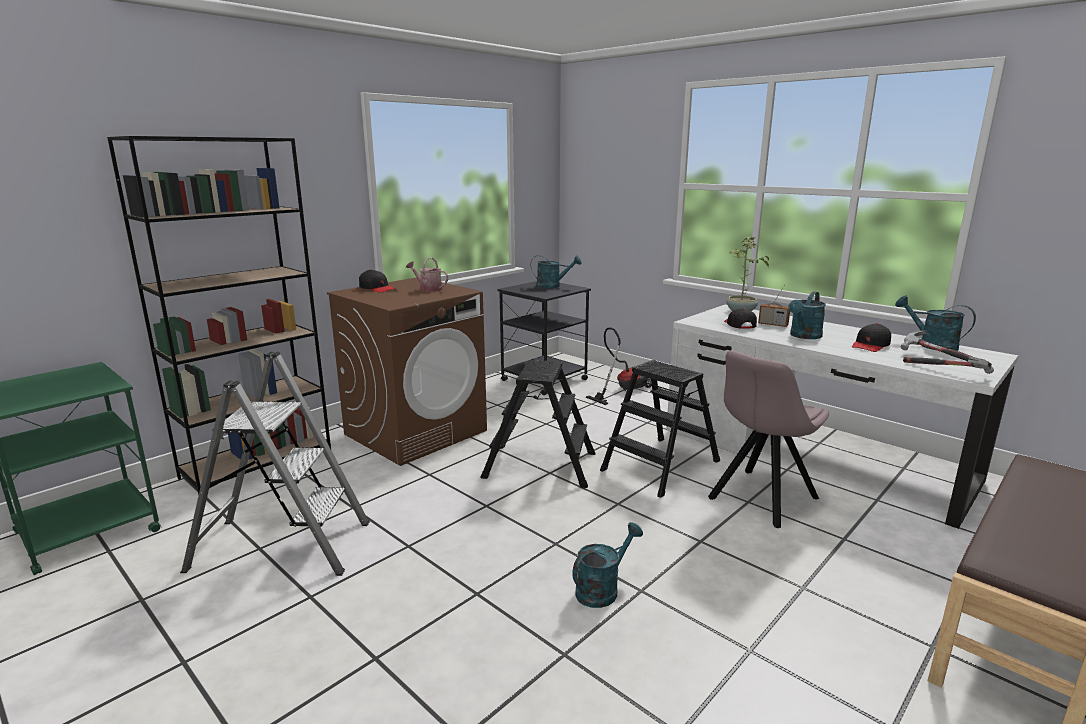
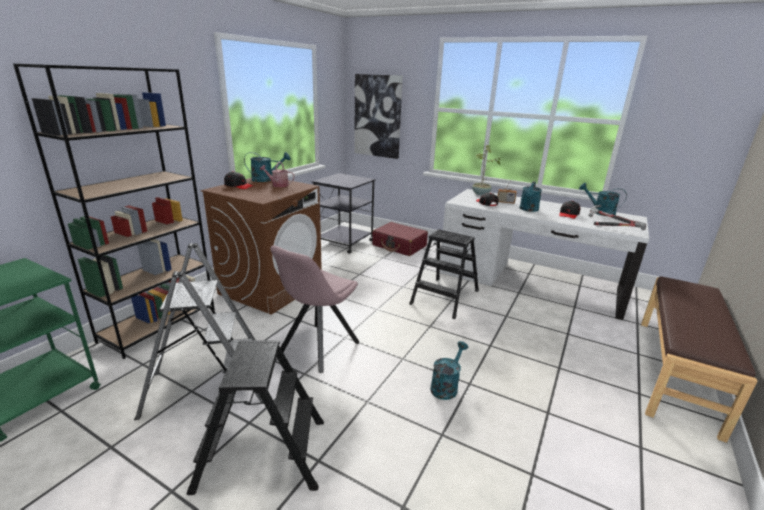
camera: 15 degrees left, 5 degrees up
black step ladder [480,360,596,488] -> black step ladder moved to [186,340,324,495]
turquoise watering can [530,255,582,289] -> turquoise watering can moved to [244,152,290,182]
vacuum cleaner [585,327,652,405] -> red suitcase [372,222,428,256]
pink chair [708,350,829,528] -> pink chair moved to [270,245,359,373]
none -> picture [354,74,403,159]

